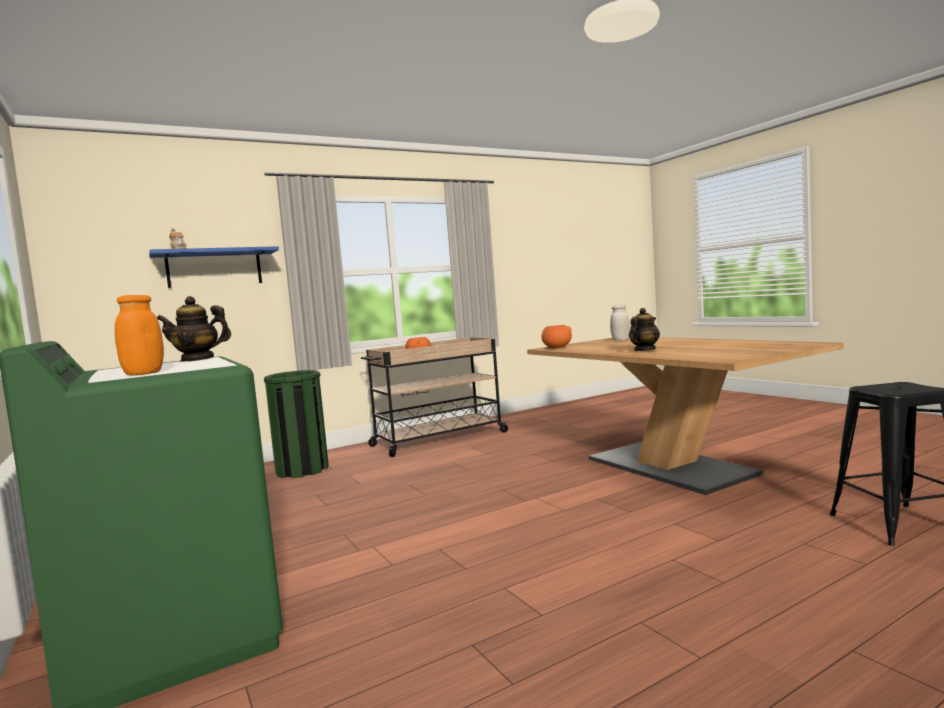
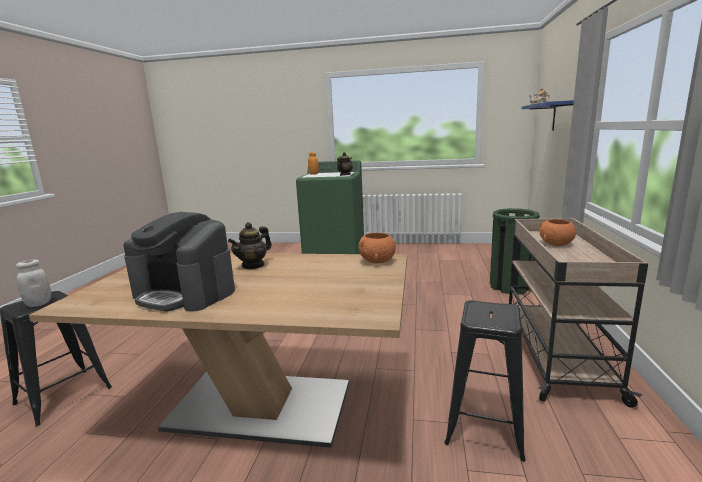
camera: 130 degrees right, 10 degrees up
white jar [610,305,630,340] -> white jar moved to [16,260,51,307]
teapot [629,308,660,351] -> teapot turned 45 degrees clockwise [228,222,272,269]
none -> coffee machine [123,212,235,312]
none -> black stool [444,300,526,462]

